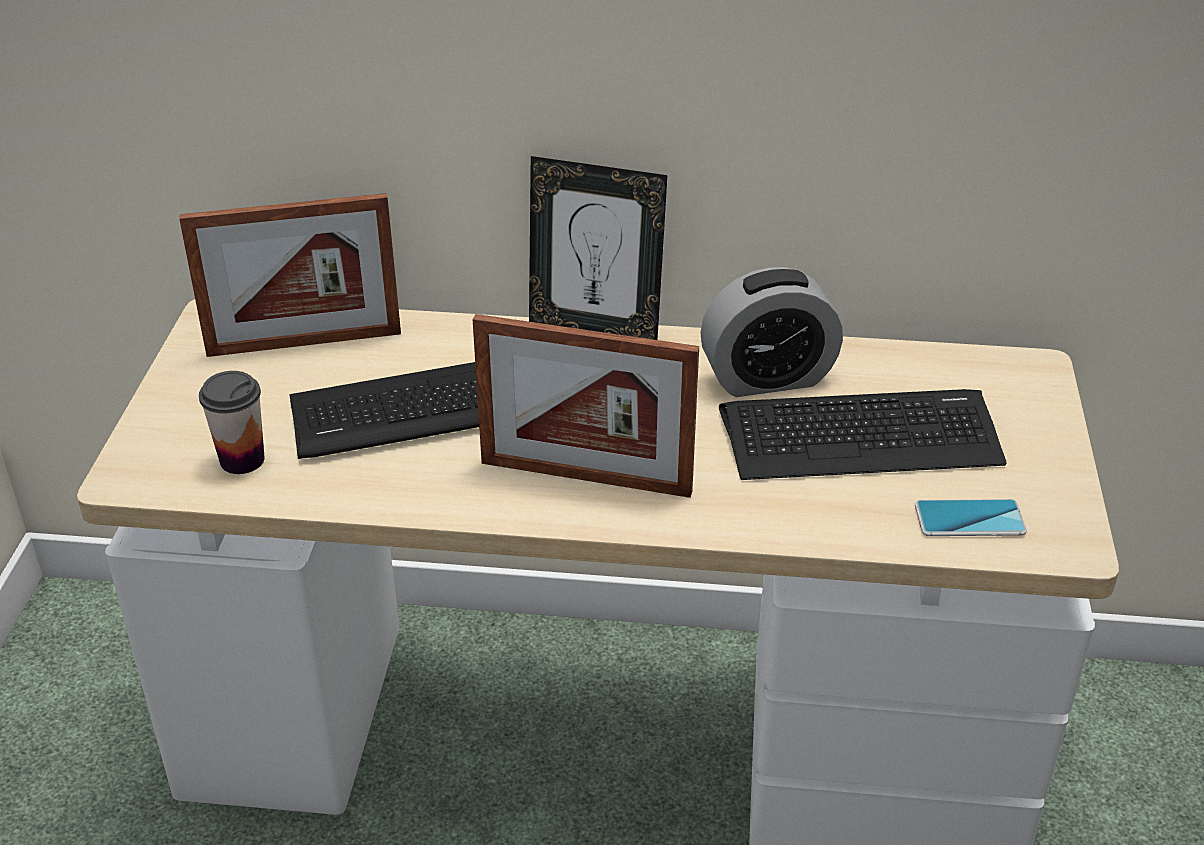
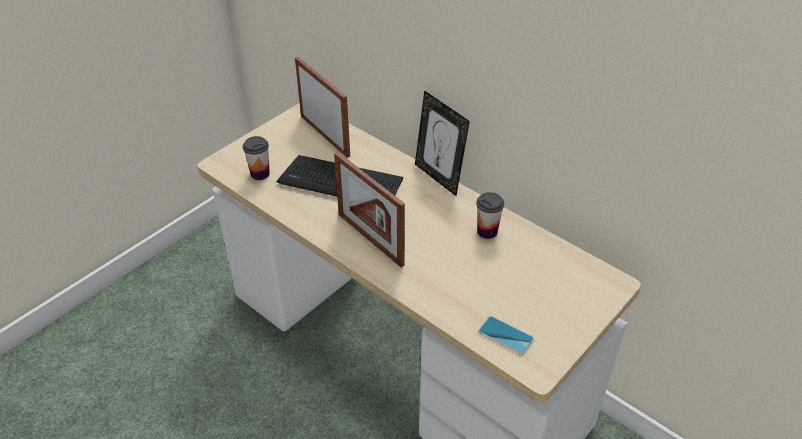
camera: 35 degrees right, 5 degrees up
picture frame [179,193,401,357] -> picture frame turned 150 degrees counterclockwise [295,57,350,158]
alarm clock [700,267,843,397] -> cup [476,192,504,239]
keyboard [719,389,1007,480] -> none

